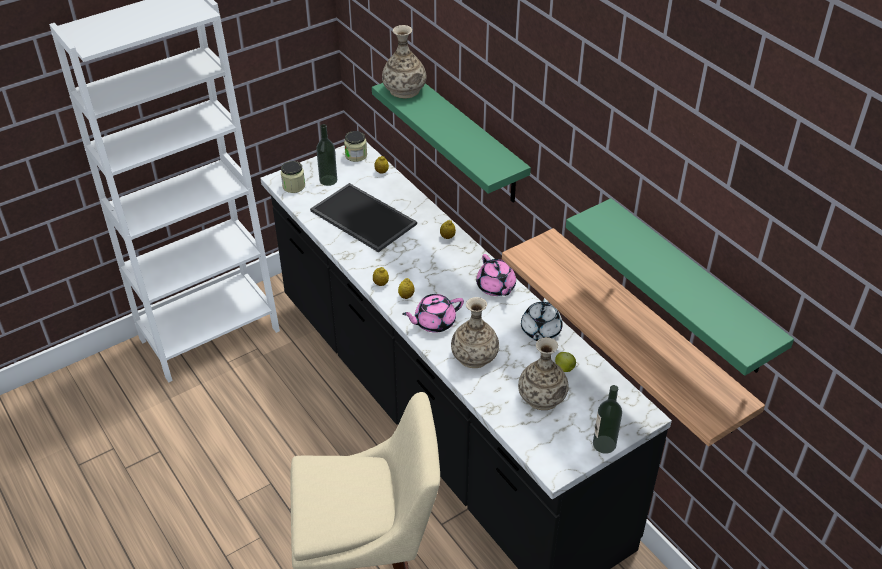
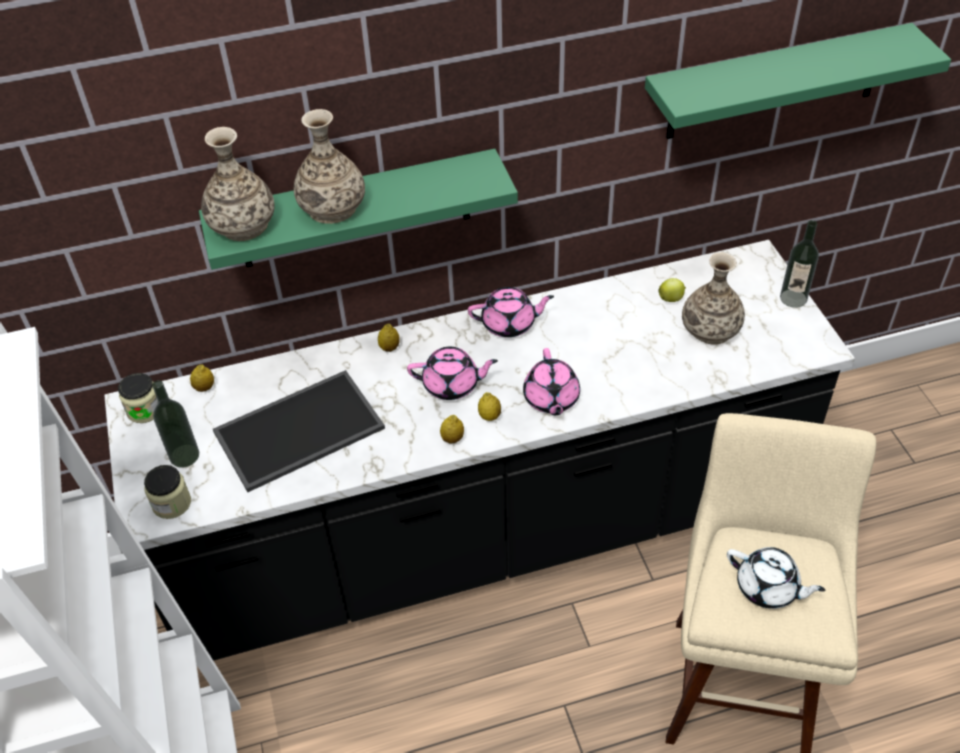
camera: 70 degrees left, 5 degrees up
vase [451,297,499,368] -> vase moved to [294,109,365,224]
shelf [502,228,765,446] -> none
white teapot [521,298,563,341] -> white teapot moved to [727,547,826,609]
none -> pink teapot [407,347,498,400]

